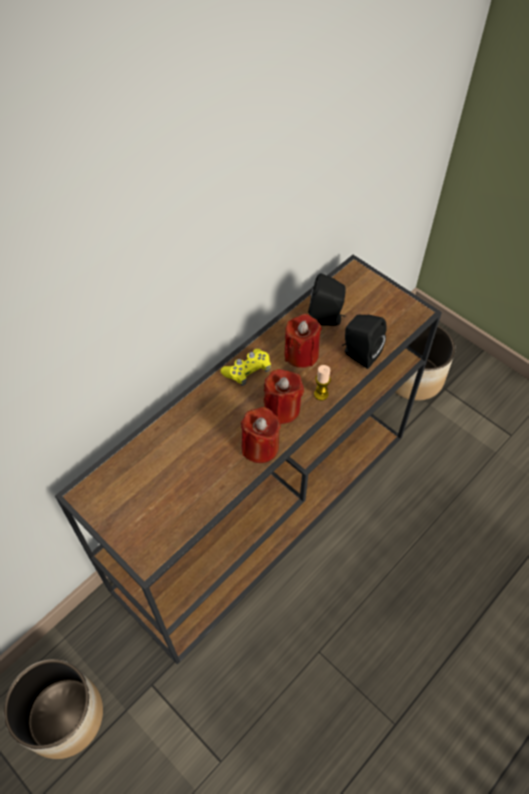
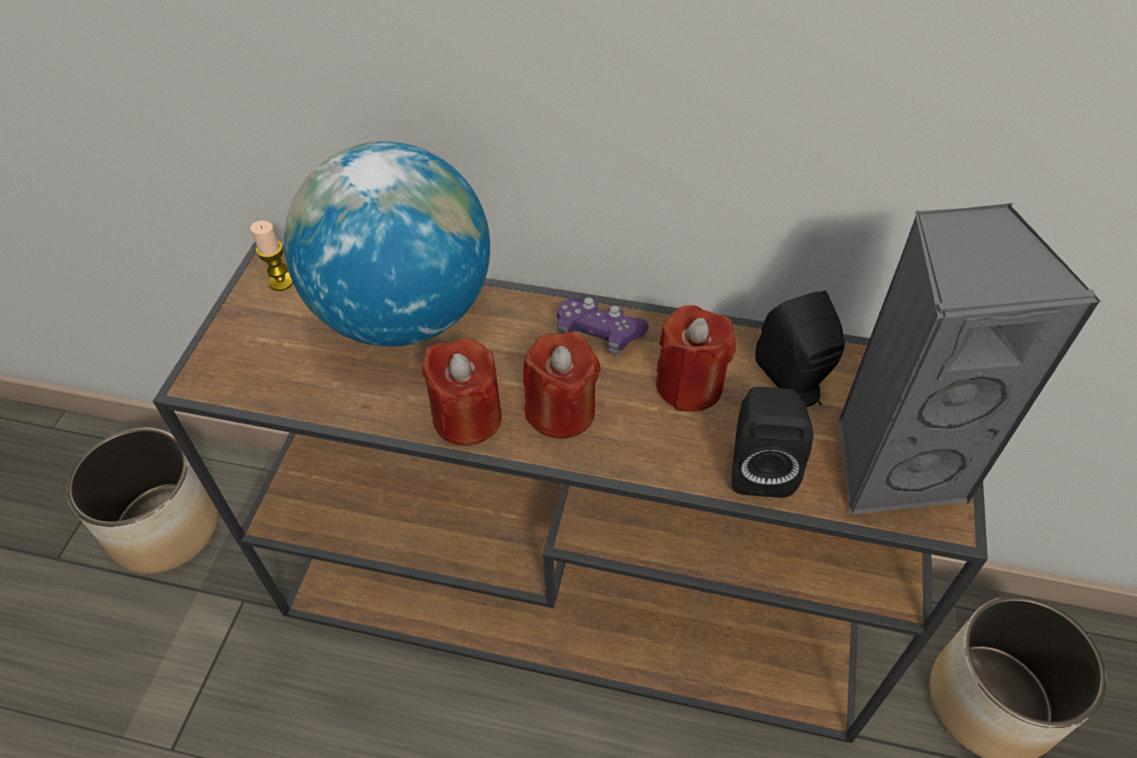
camera: 60 degrees right, 5 degrees down
yellow game controller [221,349,271,386] -> purple game controller [557,297,649,356]
candle [314,365,331,401] -> candle moved to [250,220,293,291]
none -> globe [284,142,490,347]
none -> grey speaker [838,203,1101,516]

